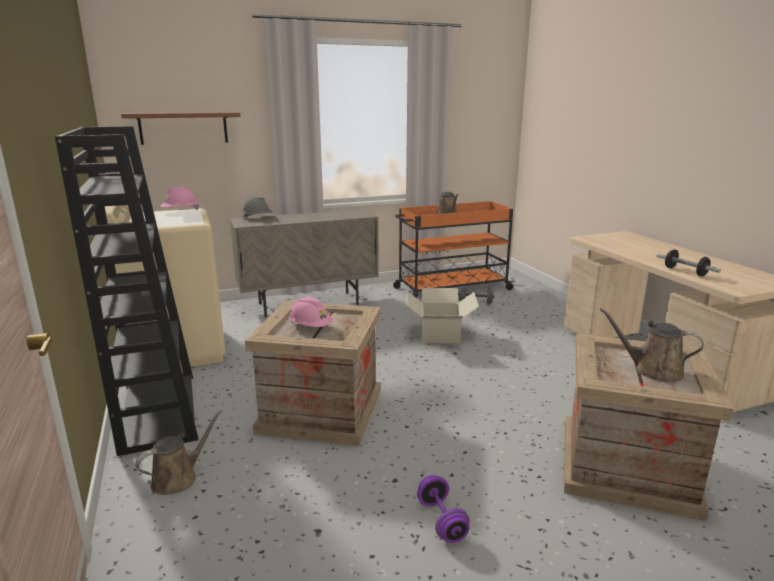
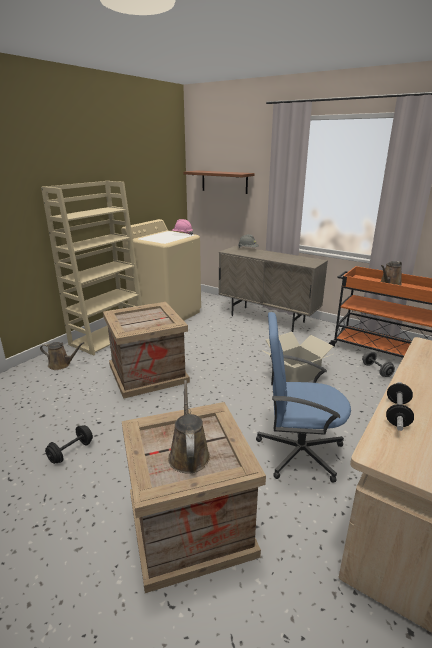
camera: 55 degrees right, 5 degrees up
black bookcase [55,126,198,456] -> beige bookcase [41,181,142,356]
pink hard hat [289,296,333,327] -> none
purple dumbbell [417,475,470,543] -> black dumbbell [45,425,93,464]
none -> blue office chair [256,312,351,483]

